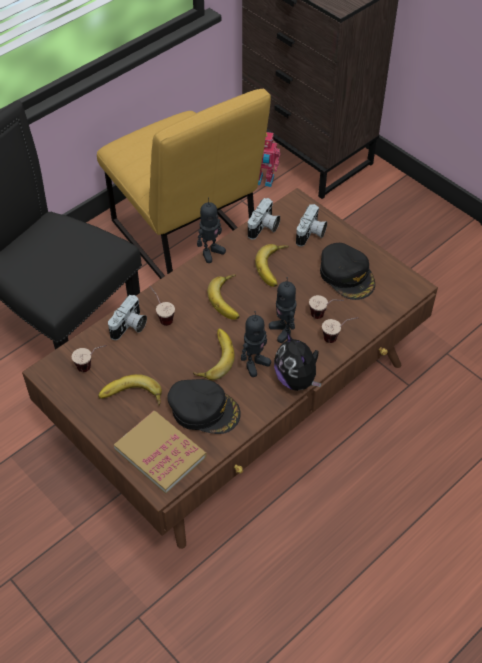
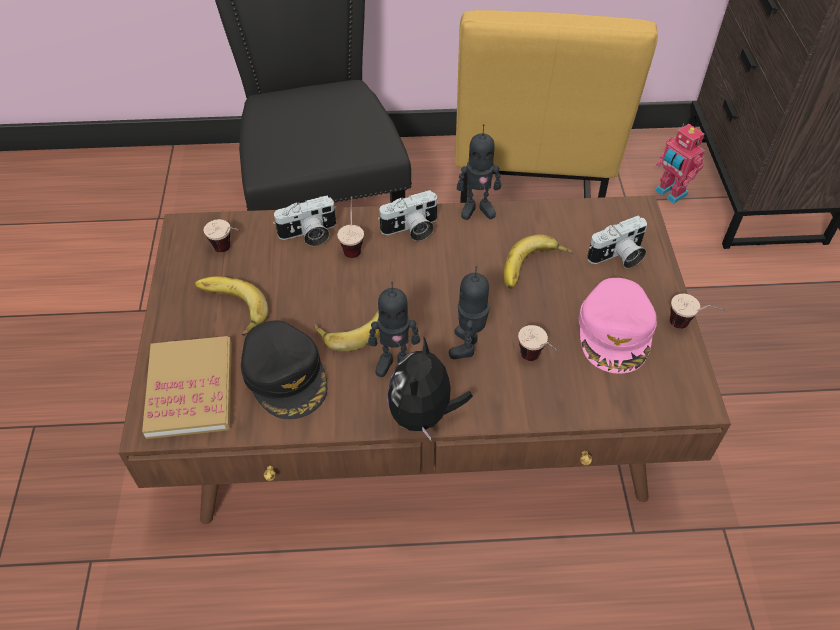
camera: 40 degrees right, 0 degrees up
banana [207,275,240,320] -> none
camera [248,198,280,239] -> camera moved to [378,190,439,241]
black cap [320,243,375,300] -> pink cap [578,278,657,373]
cup [322,317,358,343] -> cup moved to [670,294,727,329]

